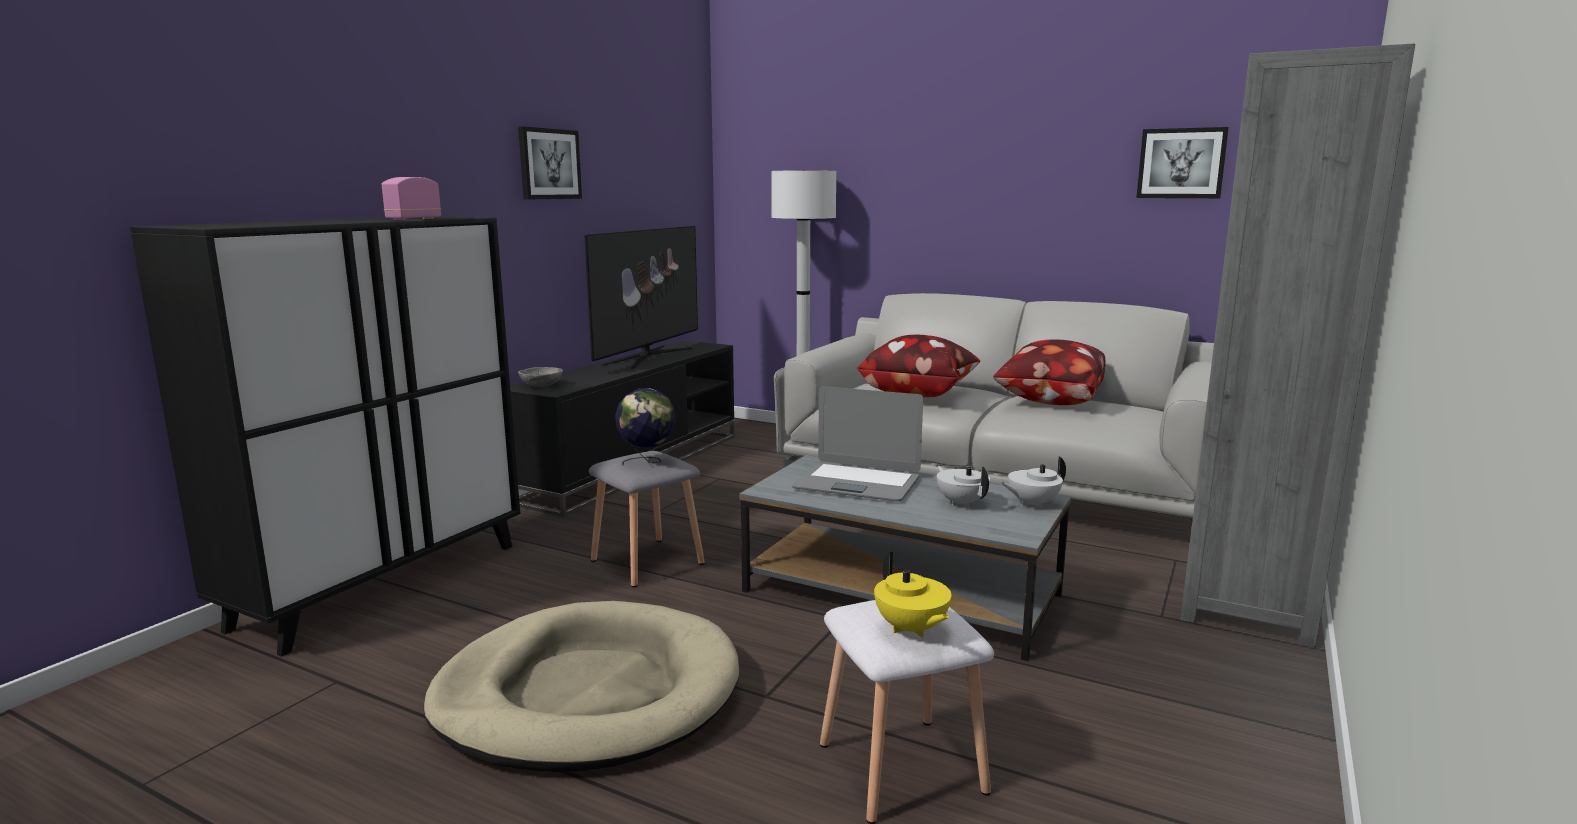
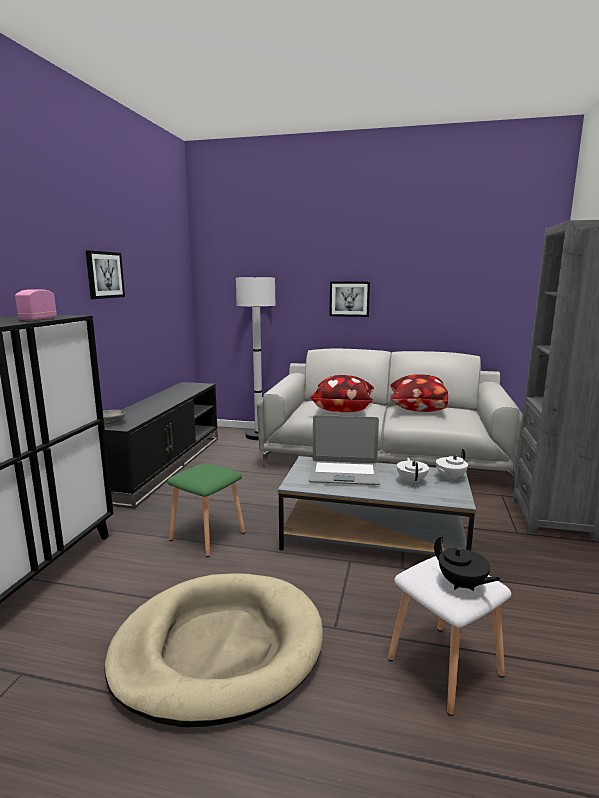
camera: 15 degrees left, 0 degrees up
television [584,226,698,369] -> none
grey stool [589,451,705,587] -> green stool [167,463,245,557]
globe [615,388,676,465] -> none
yellow teapot [874,552,952,638] -> black teapot [434,536,501,591]
white teapot [937,466,990,507] -> white teapot turned 45 degrees clockwise [397,457,429,485]
picture [1136,127,1229,198] -> picture moved to [329,281,370,317]

